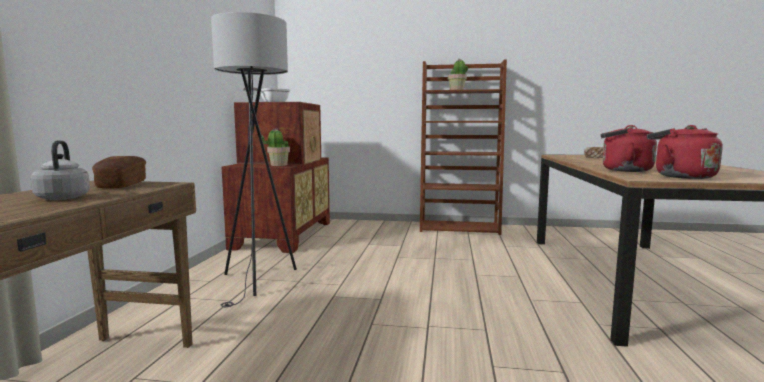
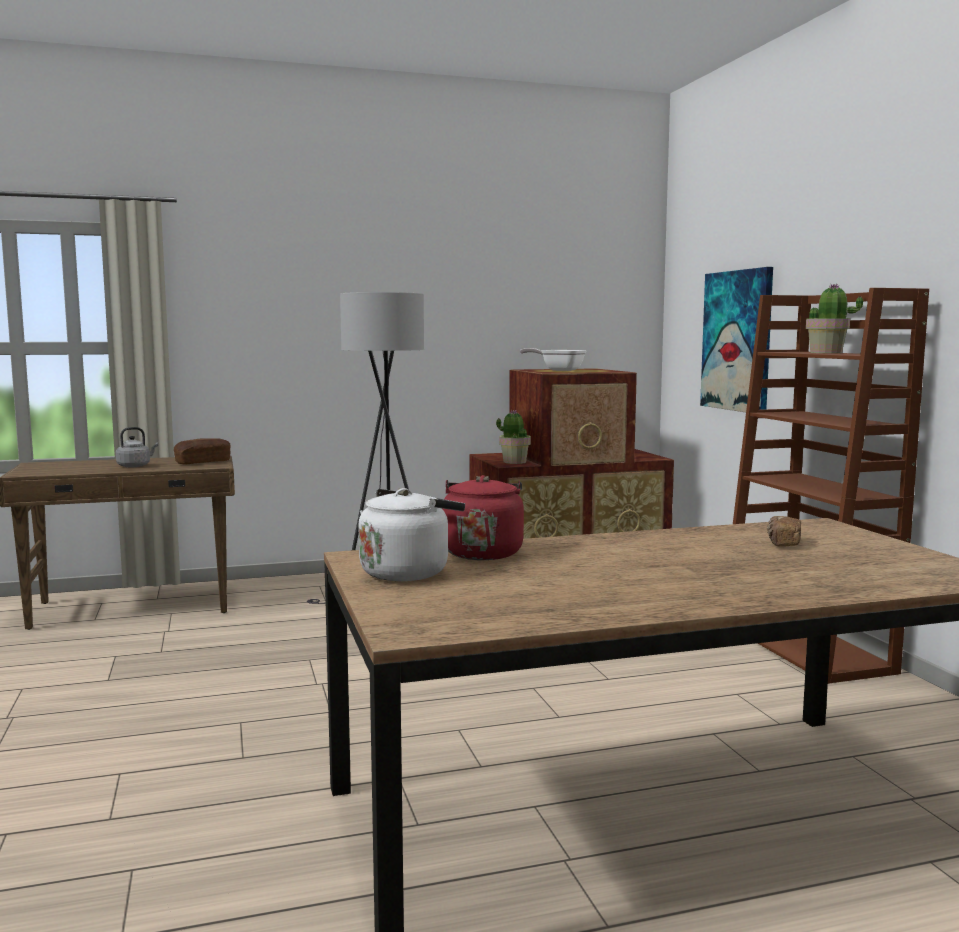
camera: 65 degrees right, 0 degrees up
red kettle [647,125,723,179] -> white kettle [358,488,465,581]
none -> picture [700,267,773,412]

